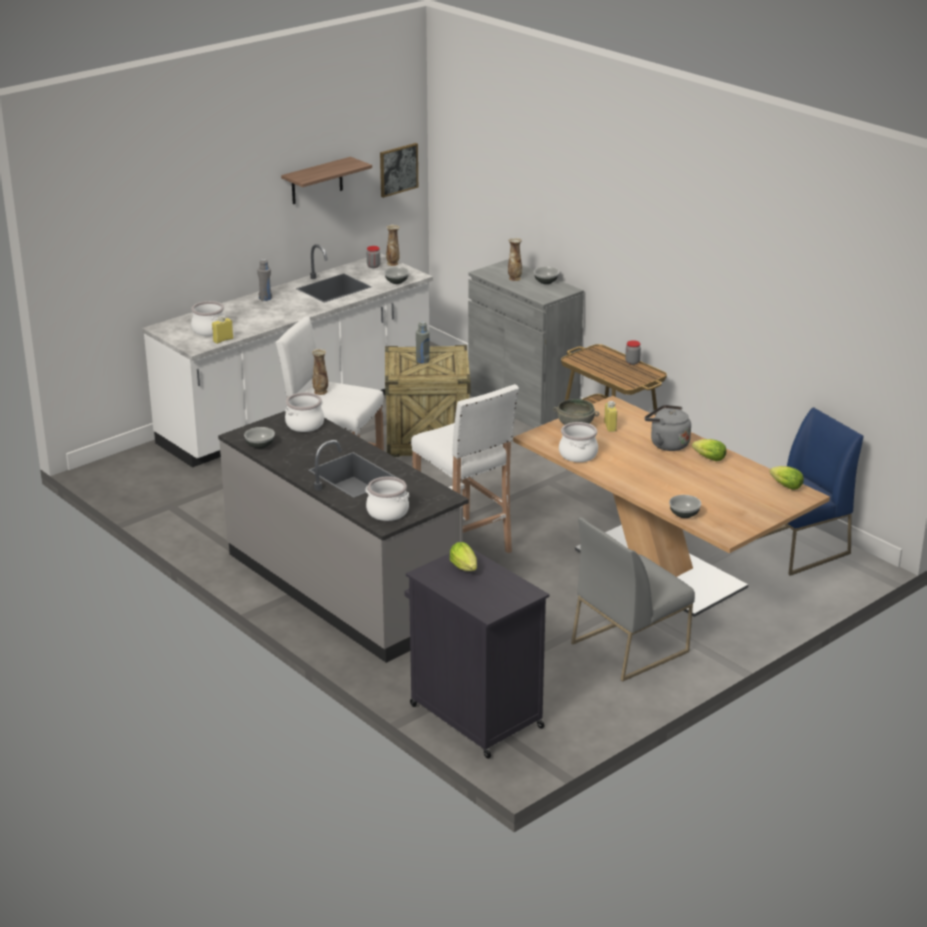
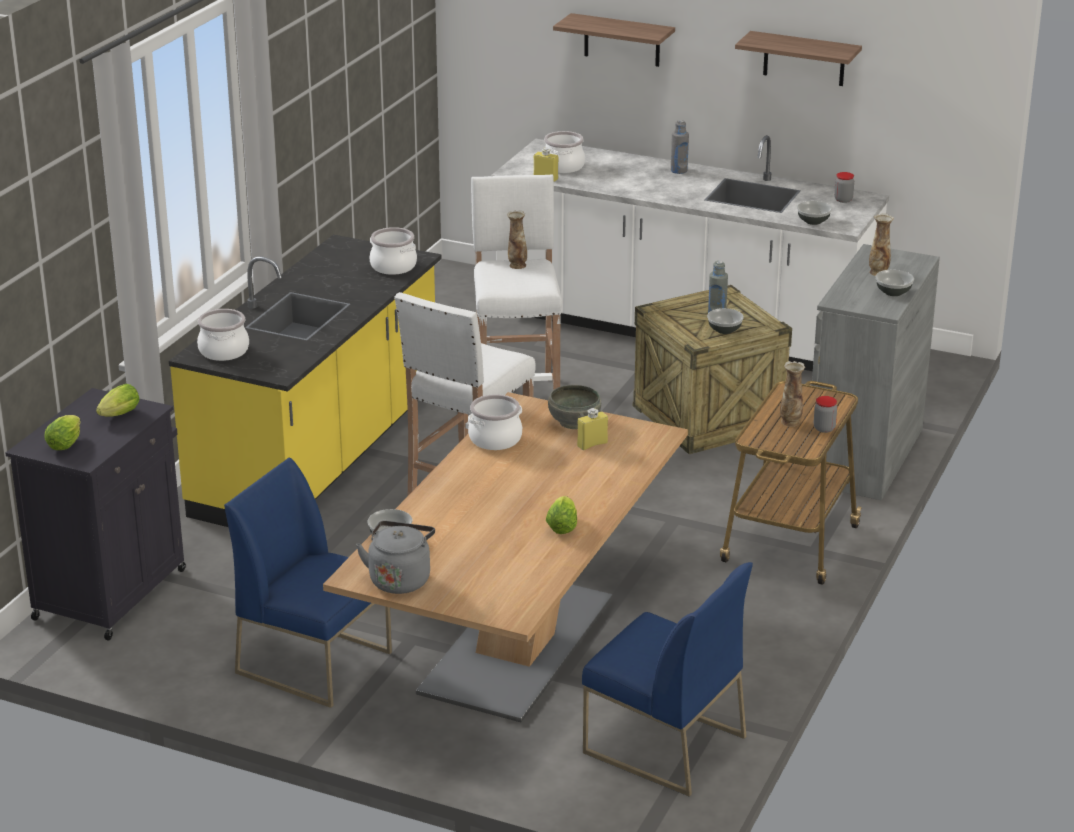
camera: 65 degrees right, 0 degrees up
grey counter [218,411,469,663] -> yellow counter [169,235,442,527]
bowl [244,427,275,449] -> bowl moved to [707,308,744,334]
picture [380,143,418,198] -> none
vase [386,224,400,266] -> vase moved to [780,361,805,427]
grey chair [571,517,695,682] -> blue chair [224,457,392,708]
grey kettle [645,405,691,451] -> grey kettle moved to [356,521,435,594]
lettuce [769,466,804,490] -> lettuce moved to [44,415,80,450]
none -> shelf [553,13,675,67]

